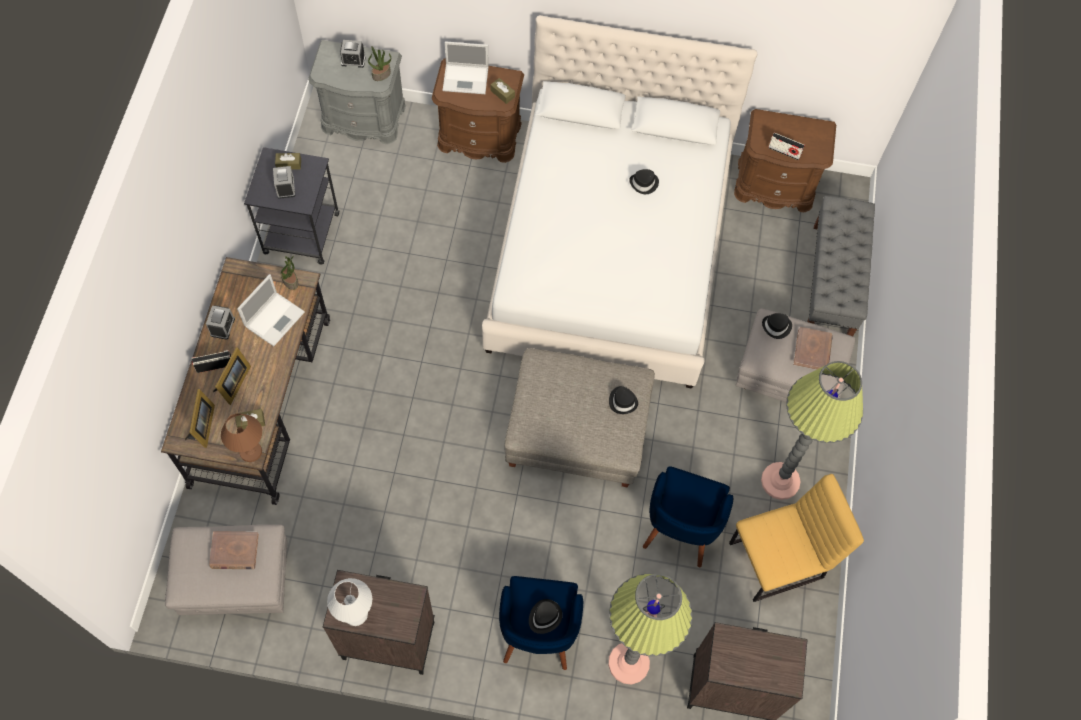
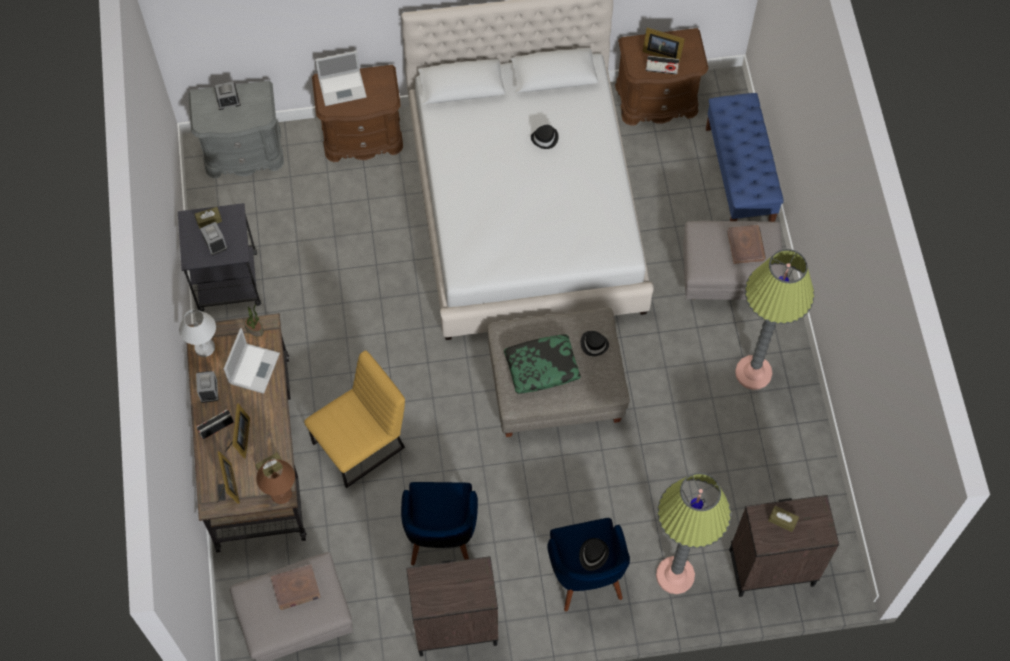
camera: 15 degrees left, 0 degrees up
white table lamp [327,578,372,626] -> white table lamp moved to [179,309,216,357]
potted plant [368,46,391,81] -> none
brown tissue box [491,78,515,104] -> brown tissue box moved to [768,506,799,532]
blue armchair [643,466,733,567] -> blue armchair moved to [401,482,478,565]
yellow chair [729,474,864,602] -> yellow chair moved to [304,351,405,488]
black hat [762,313,792,339] -> none
grey bench [807,195,875,336] -> blue bench [706,93,784,222]
none -> pillow [504,334,581,394]
none -> picture frame [642,28,685,63]

